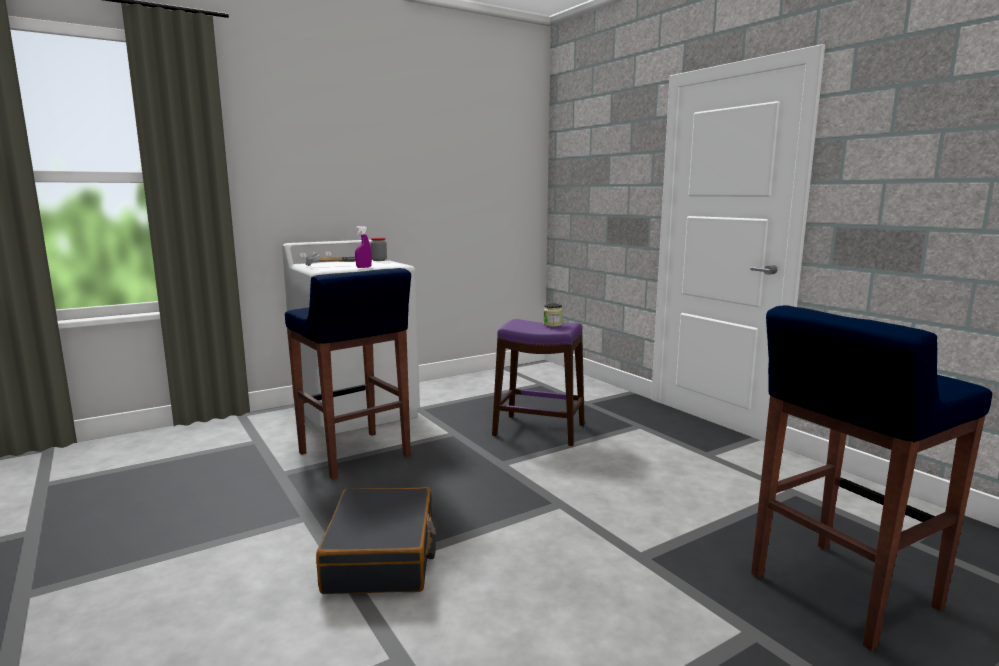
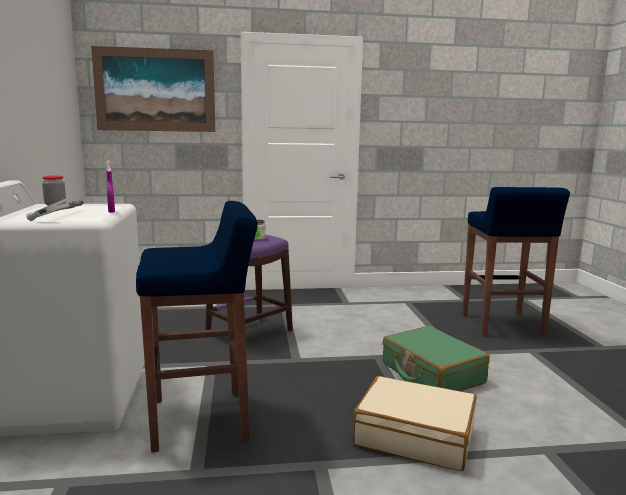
camera: 65 degrees left, 0 degrees up
black suitcase [316,487,436,594] -> beige suitcase [353,376,477,471]
none -> picture [91,46,215,132]
none -> green suitcase [383,326,490,391]

